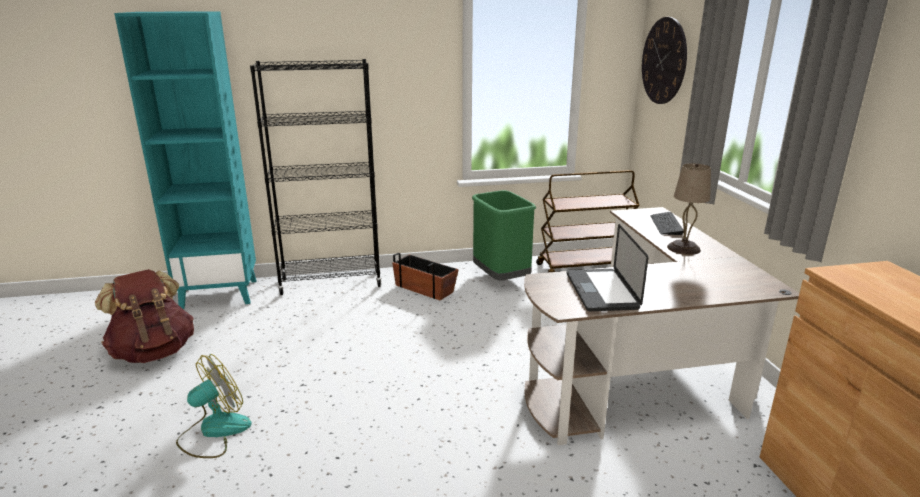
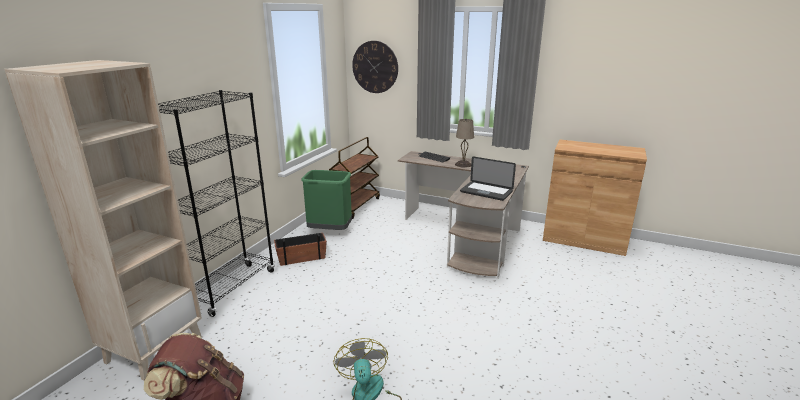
camera: 55 degrees left, 0 degrees up
turquoise bookcase [114,11,257,310] -> beige bookcase [4,60,202,381]

